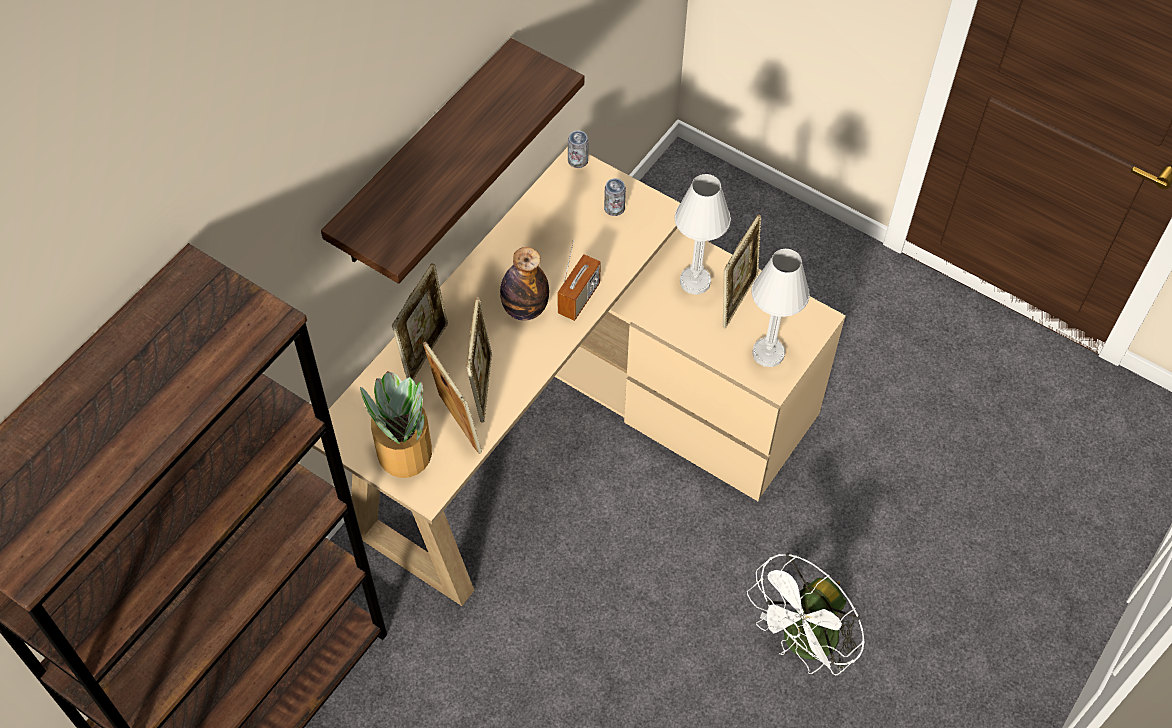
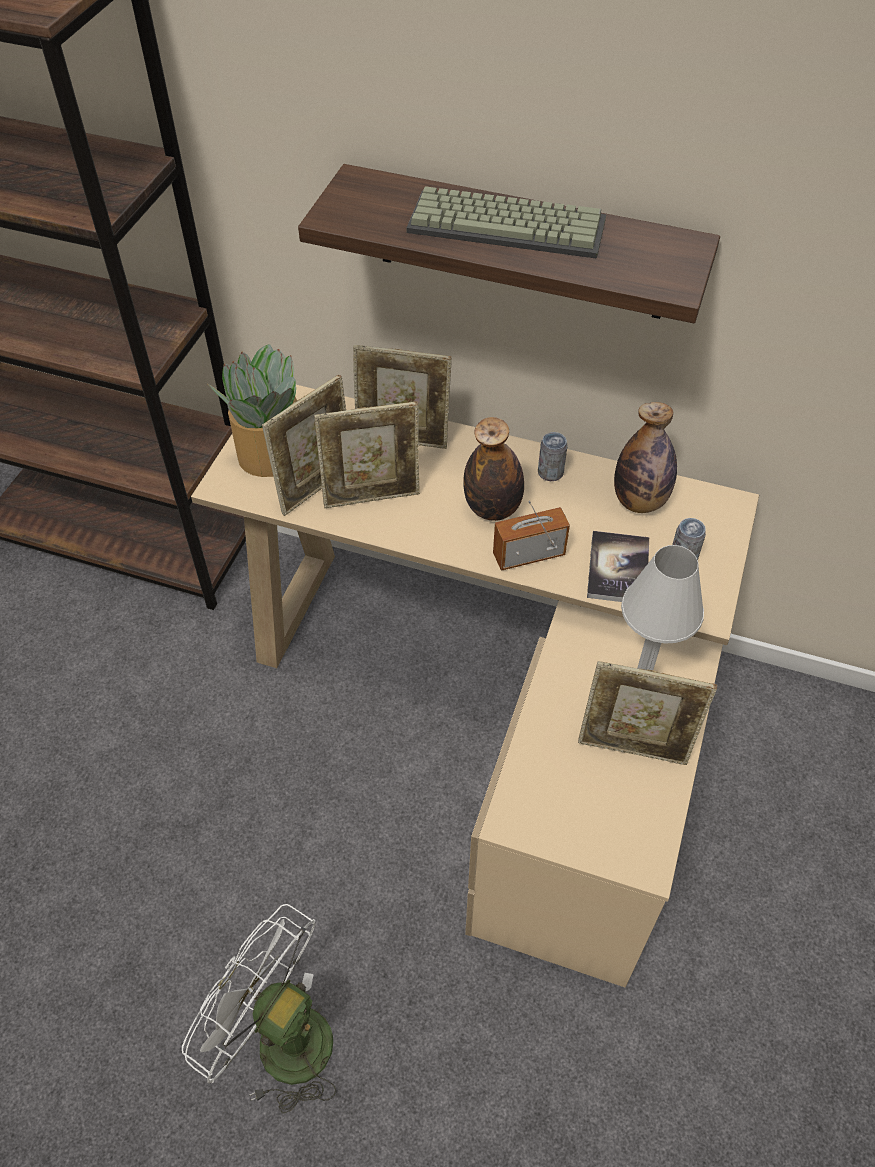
camera: 75 degrees right, 5 degrees down
radio [557,240,601,321] -> radio turned 150 degrees clockwise [493,501,570,571]
can [568,130,589,168] -> can moved to [538,432,568,481]
white table lamp [752,249,809,367] -> none
none -> keyboard [406,186,606,259]
none -> book [587,531,649,602]
none -> bottle [614,402,677,513]

